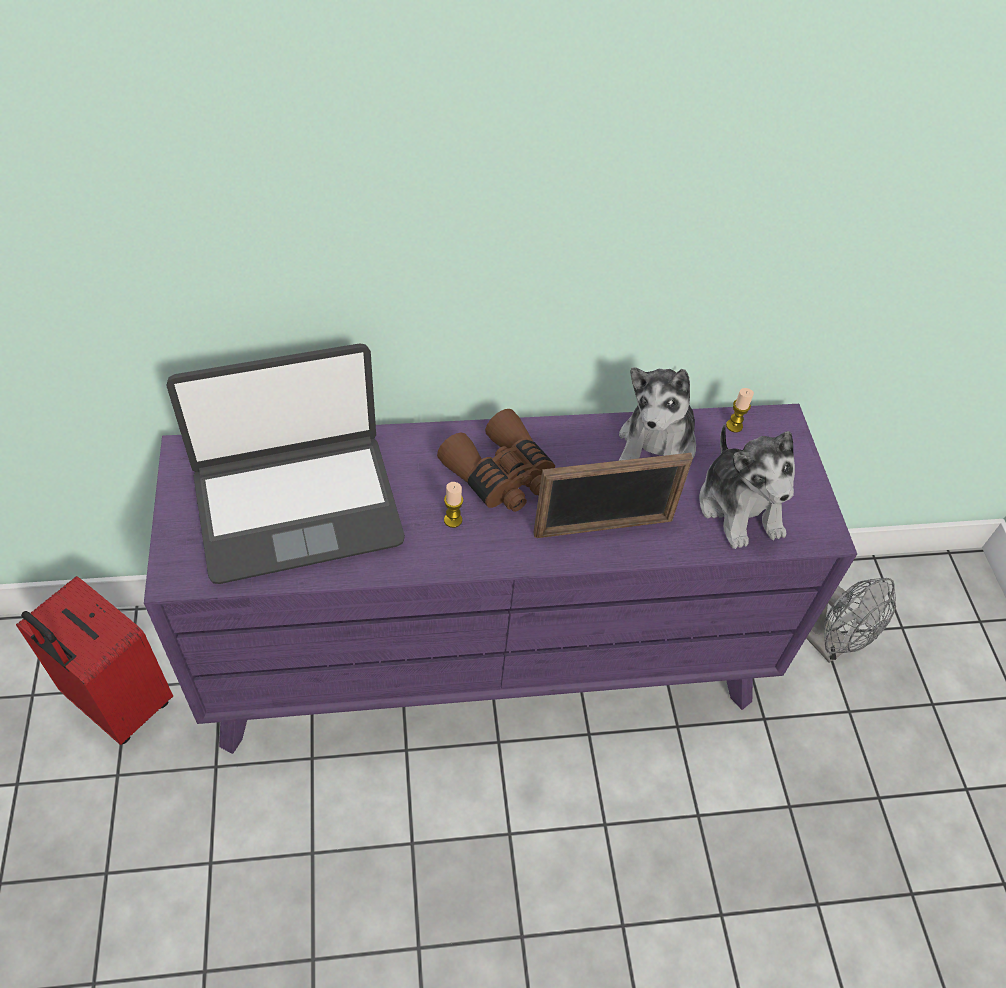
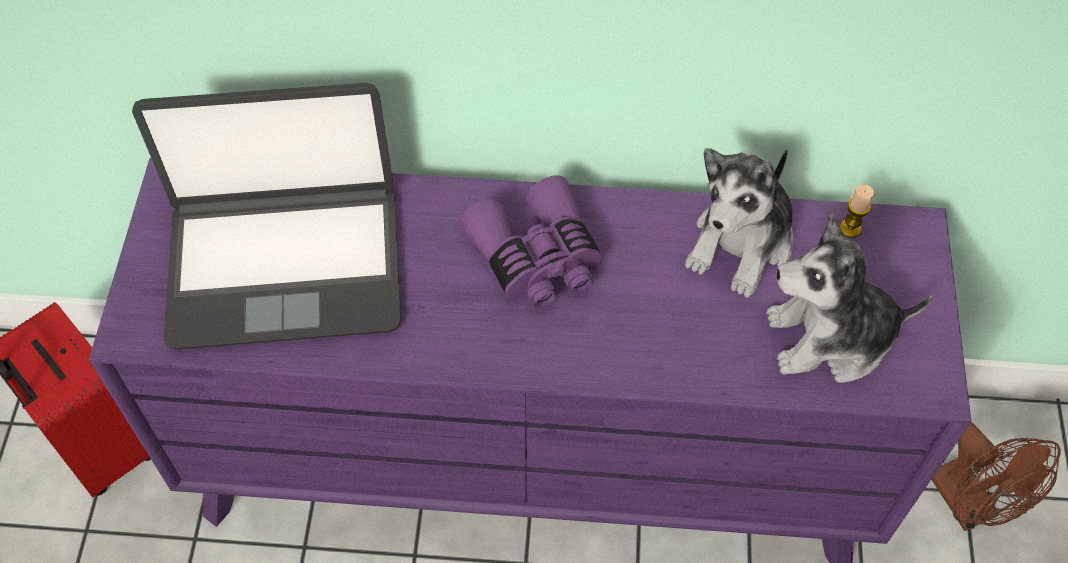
camera: 15 degrees right, 5 degrees up
brown binoculars [437,409,555,512] -> purple binoculars [460,175,602,308]
candle [444,482,463,528] -> none
picture frame [533,453,693,538] -> none
plush toy [699,424,795,549] -> plush toy turned 90 degrees clockwise [766,213,933,383]
grey fan [806,578,896,663] -> brown fan [931,422,1061,531]

